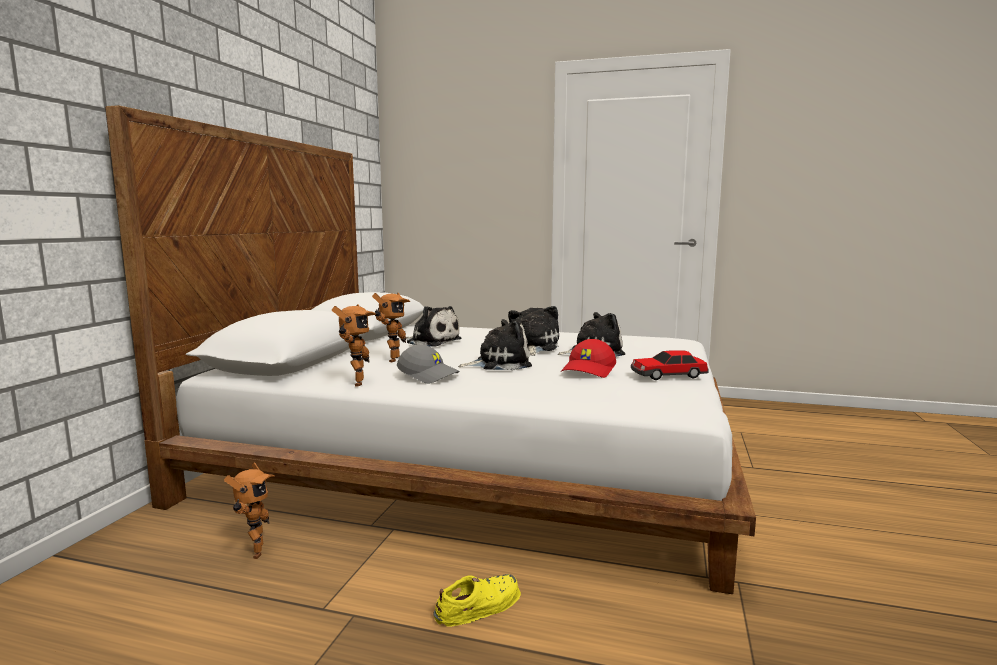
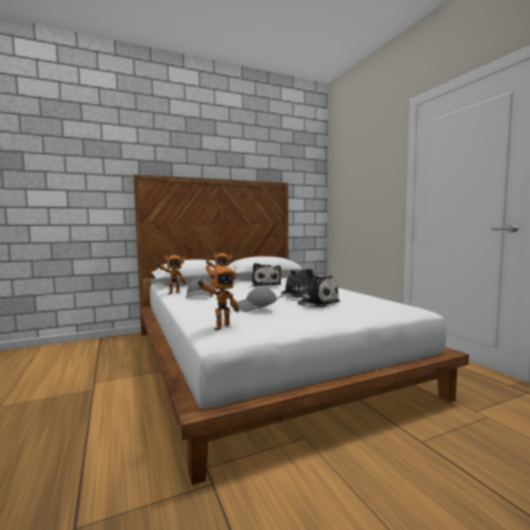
camera: 50 degrees right, 5 degrees down
toy robot [224,462,275,559] -> toy robot moved to [197,265,239,330]
yellow shoe [433,574,521,627] -> none
plush toy [458,319,532,370] -> none
red cap [560,339,616,378] -> grey cap [237,287,277,312]
toy car [631,350,709,380] -> none

